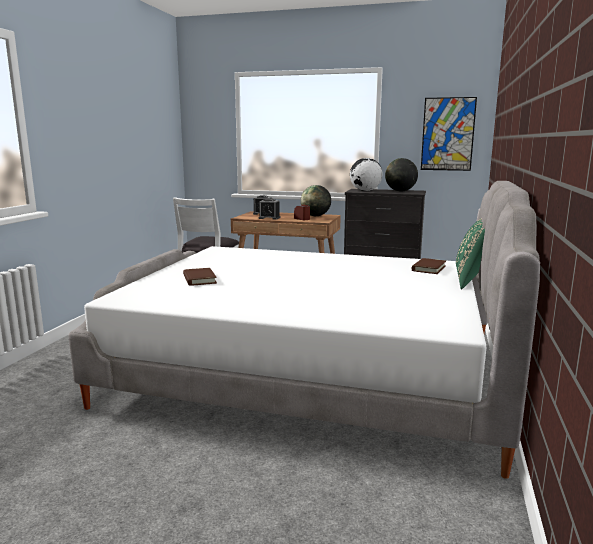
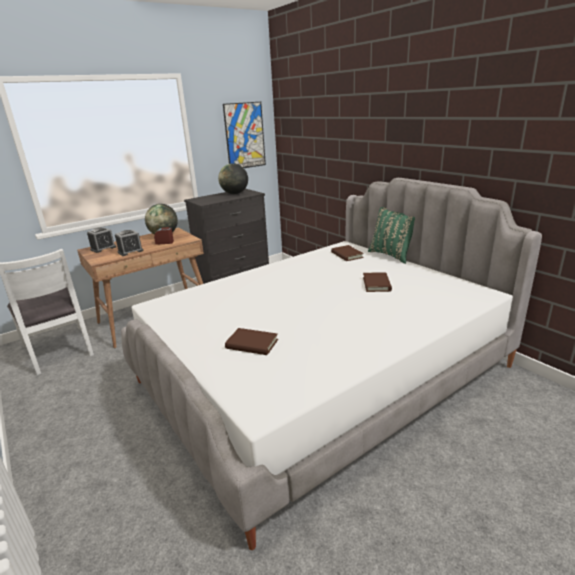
camera: 50 degrees left, 10 degrees up
globe [350,158,382,191] -> none
none -> brown book [363,272,392,292]

